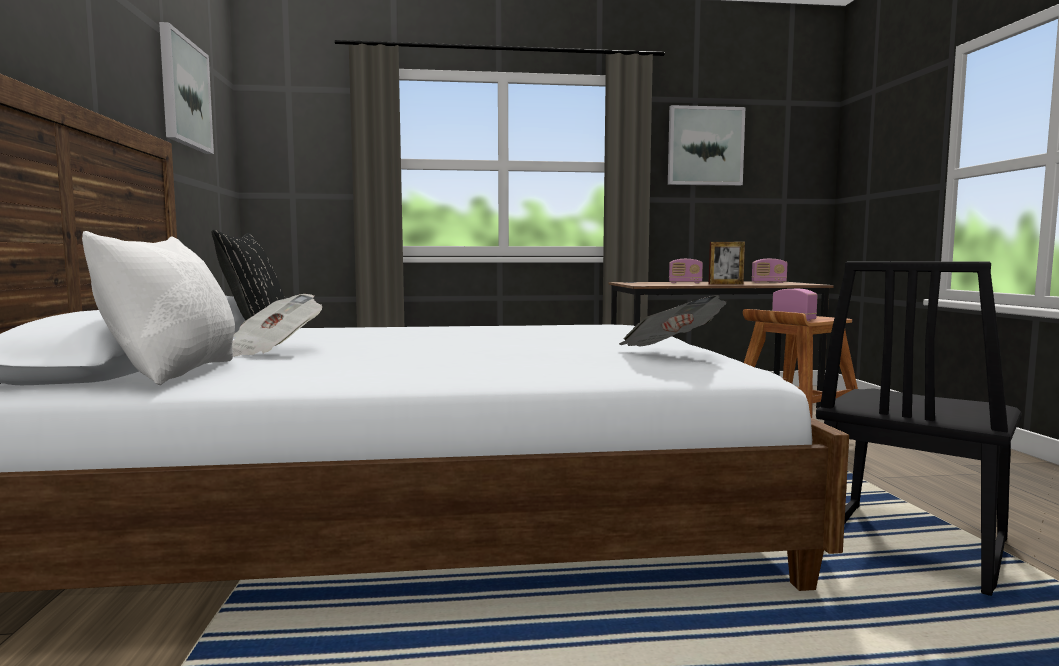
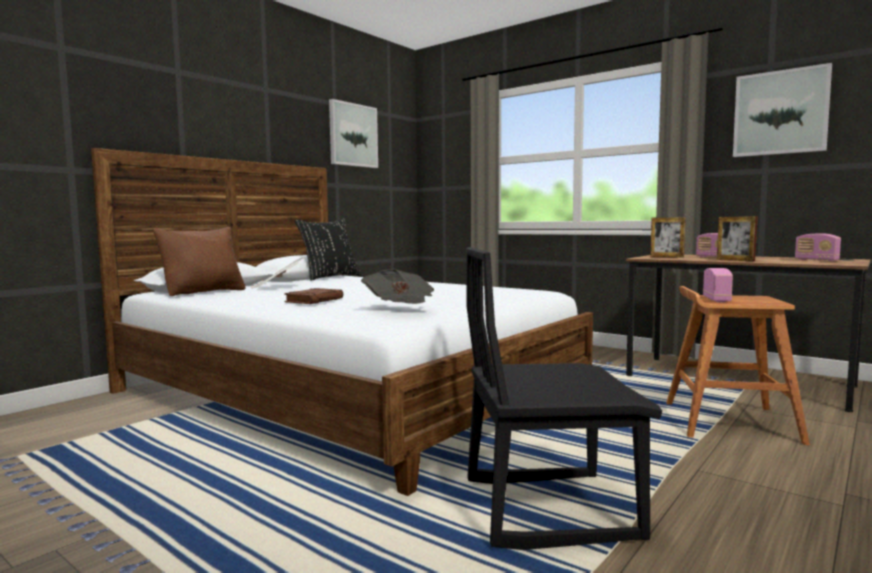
camera: 45 degrees right, 0 degrees up
white pillow [82,231,235,385] -> brown pillow [153,227,246,296]
none -> brown book [284,288,343,304]
none -> picture frame [650,217,686,258]

